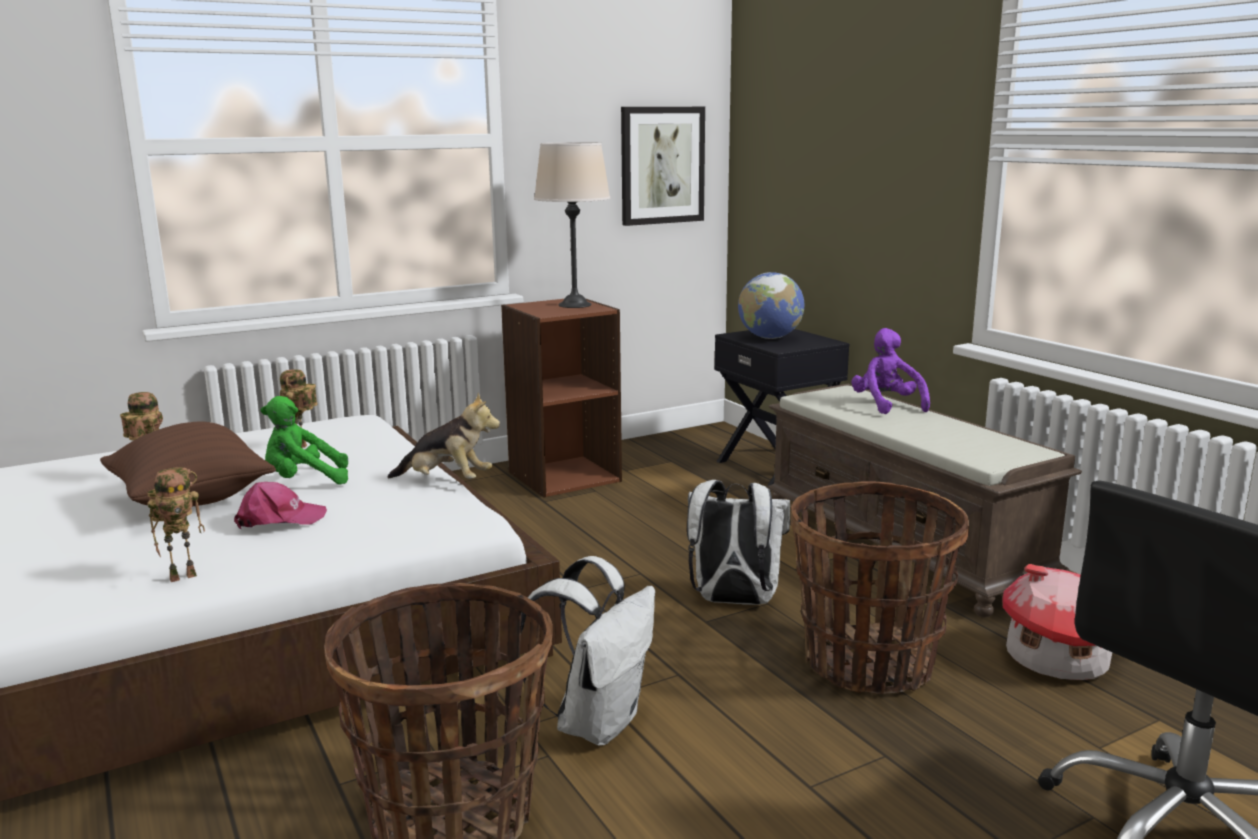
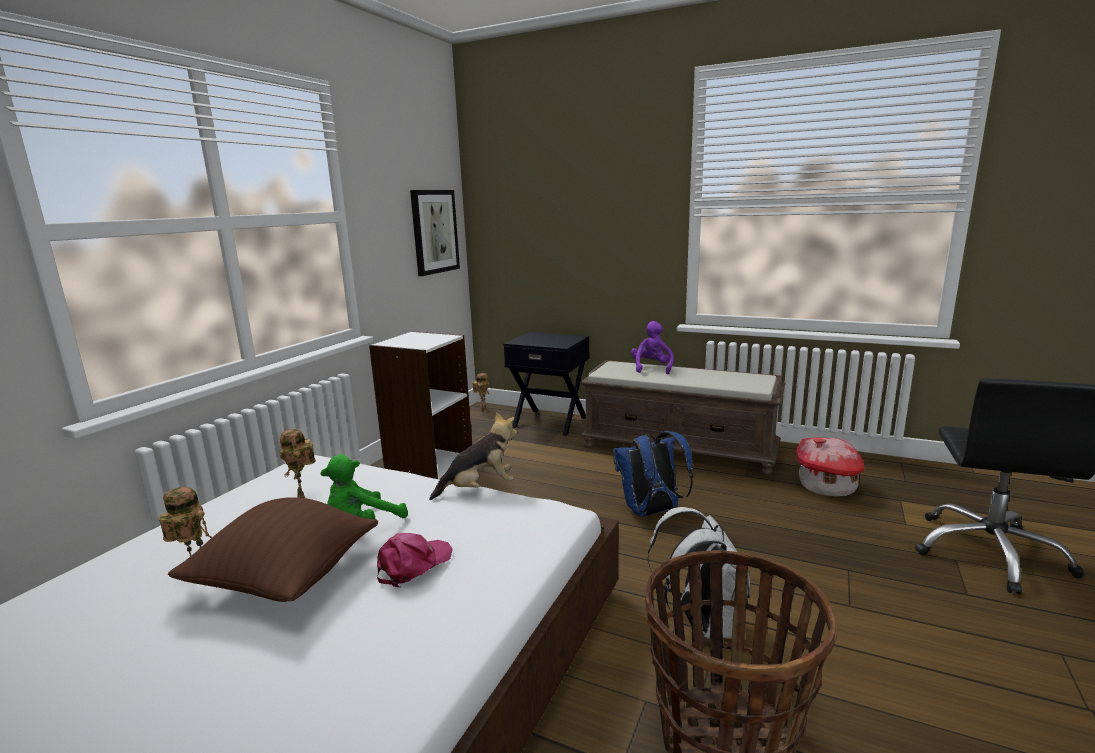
camera: 35 degrees left, 0 degrees up
toy robot [147,467,205,582] -> toy robot moved to [472,373,489,412]
brown bookcase [501,299,622,498] -> white bookcase [369,331,472,480]
beige table lamp [534,142,610,308] -> none
white backpack [687,480,790,605] -> blue backpack [613,431,693,517]
globe [738,272,804,339] -> none
basket [791,481,969,694] -> none
purple plush toy [851,328,930,414] -> purple plush toy turned 60 degrees clockwise [631,321,674,374]

